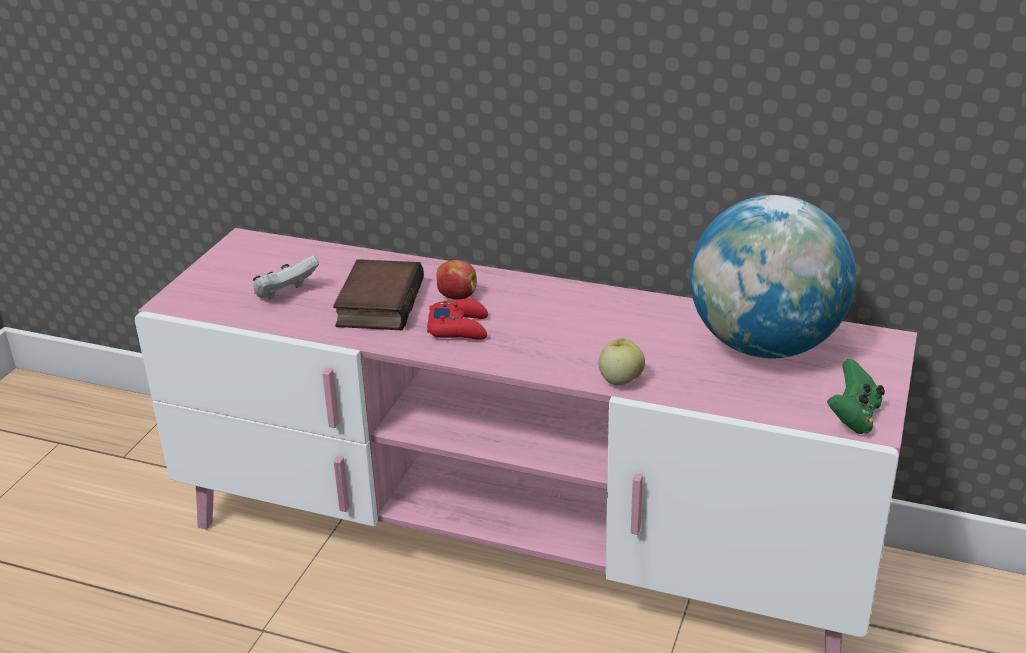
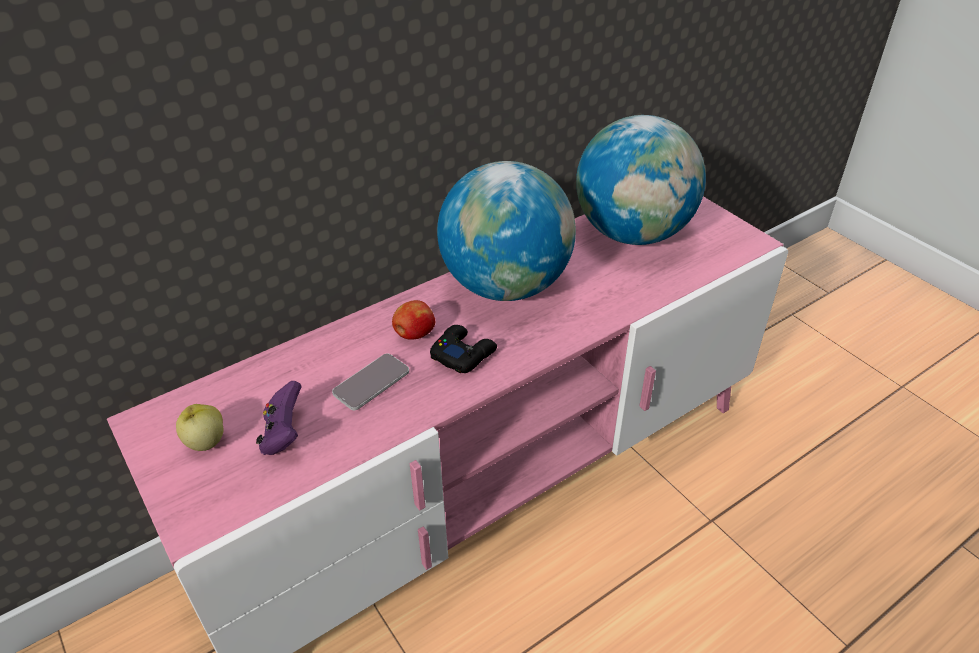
camera: 55 degrees left, 10 degrees up
white game controller [253,256,319,300] -> purple game controller [256,381,302,455]
book [333,259,424,330] -> phone [332,353,409,410]
red game controller [427,299,488,340] -> black game controller [430,325,497,374]
apple [598,338,645,385] -> apple moved to [176,404,223,451]
green game controller [827,359,885,434] -> none
none -> globe [437,161,576,301]

